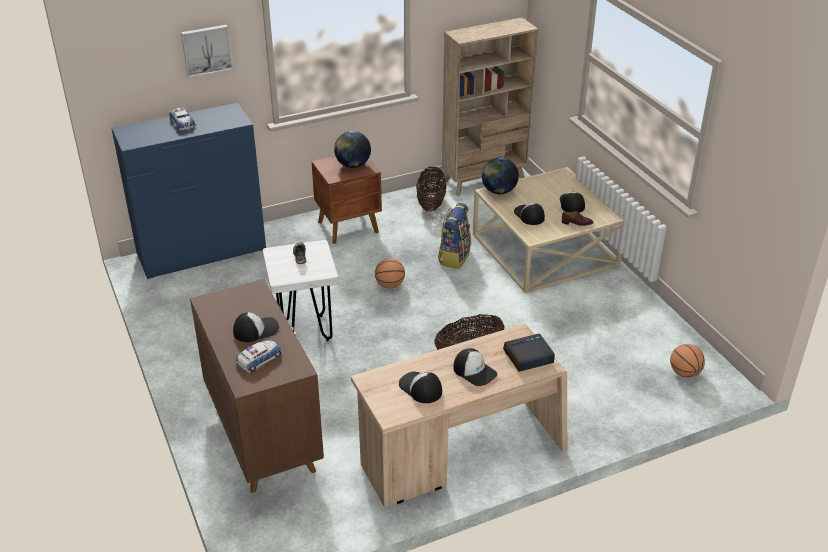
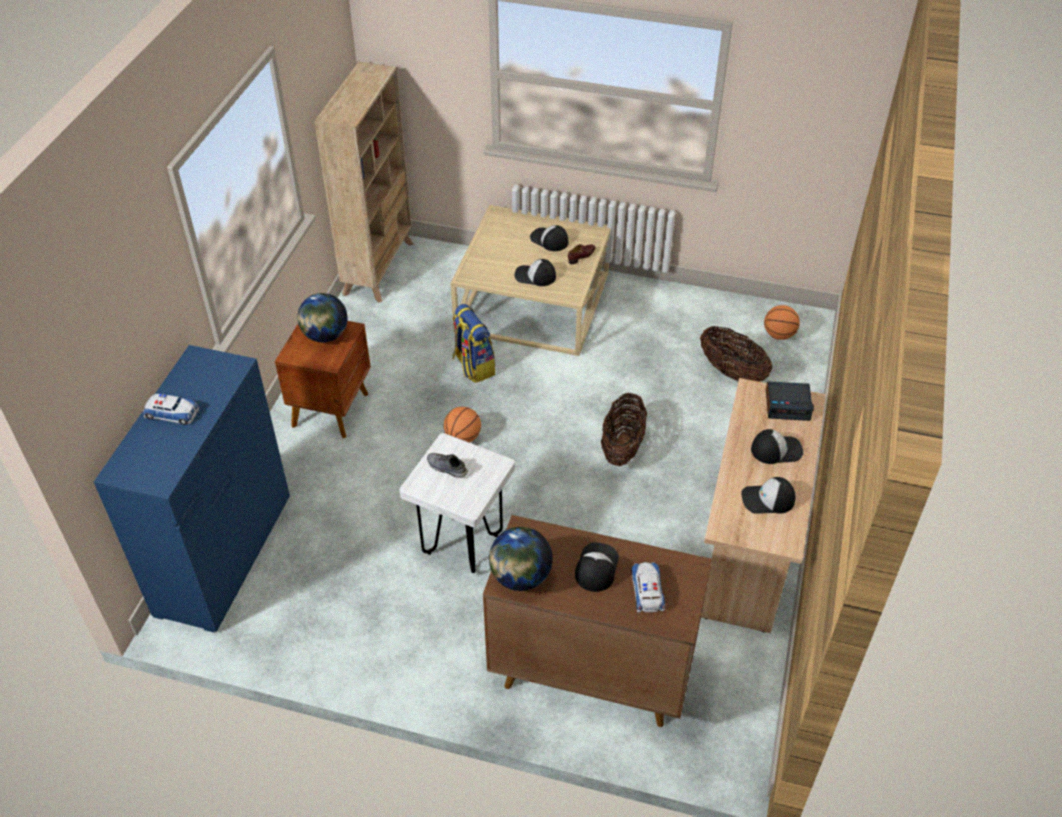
camera: 50 degrees left, 10 degrees up
picture [181,25,233,78] -> none
basket [416,167,447,212] -> basket moved to [700,326,772,382]
globe [482,158,519,194] -> globe moved to [489,527,553,591]
alarm clock [503,333,555,372] -> alarm clock turned 105 degrees counterclockwise [766,381,814,421]

